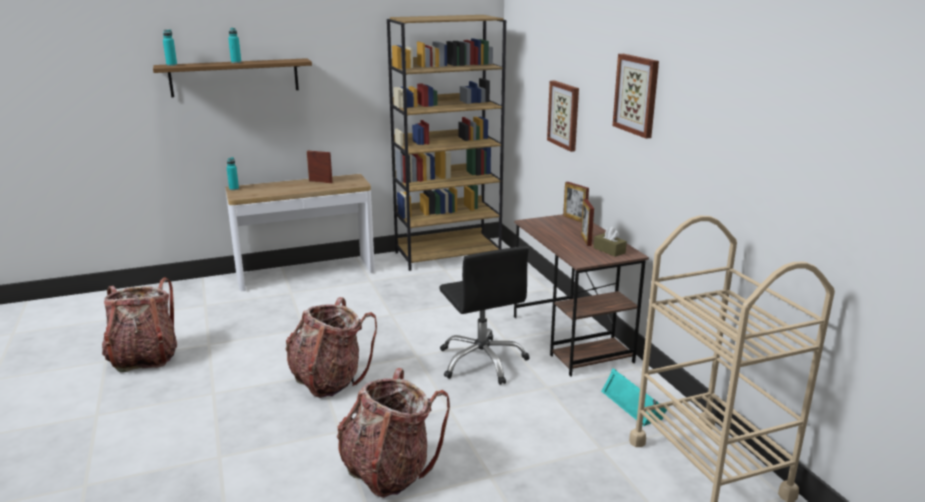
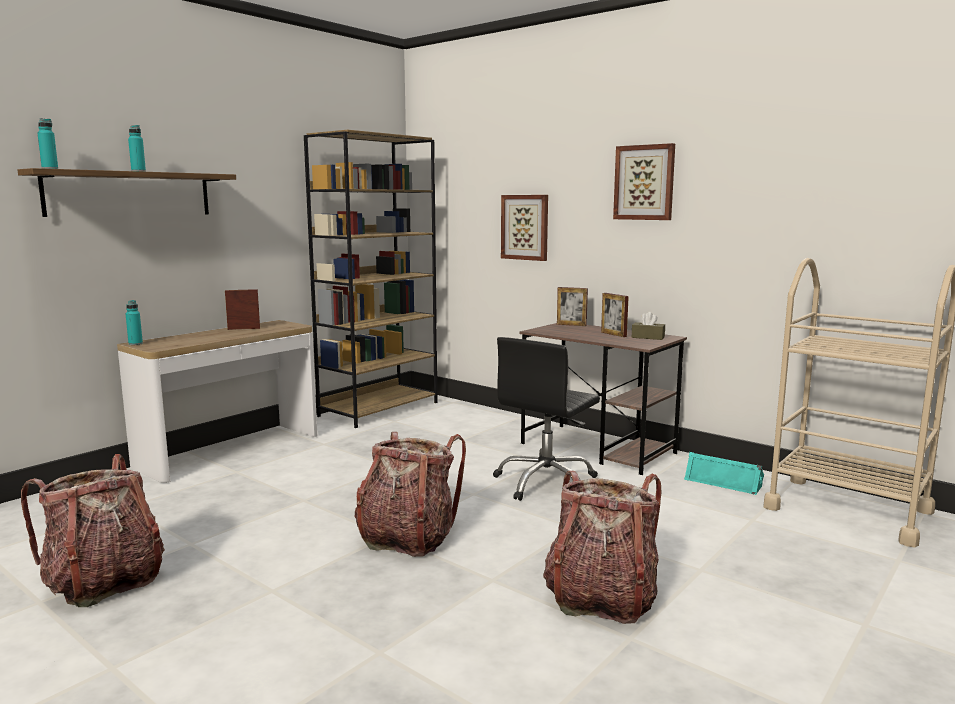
camera: 30 degrees left, 10 degrees down
black office chair [439,246,529,385] -> black office chair turned 90 degrees clockwise [493,337,600,501]

